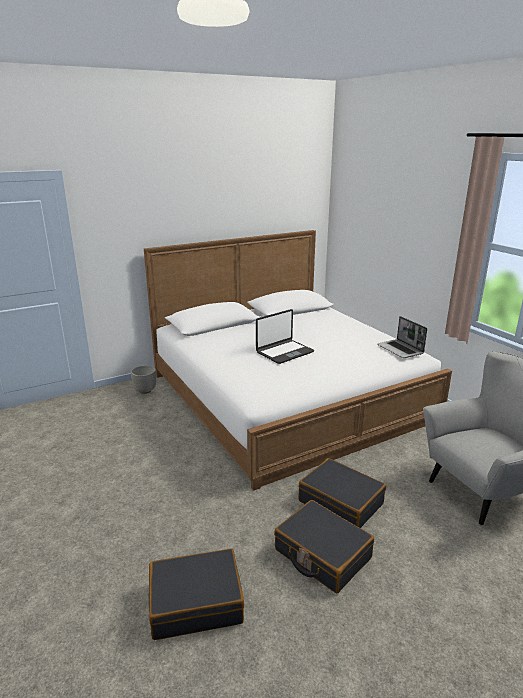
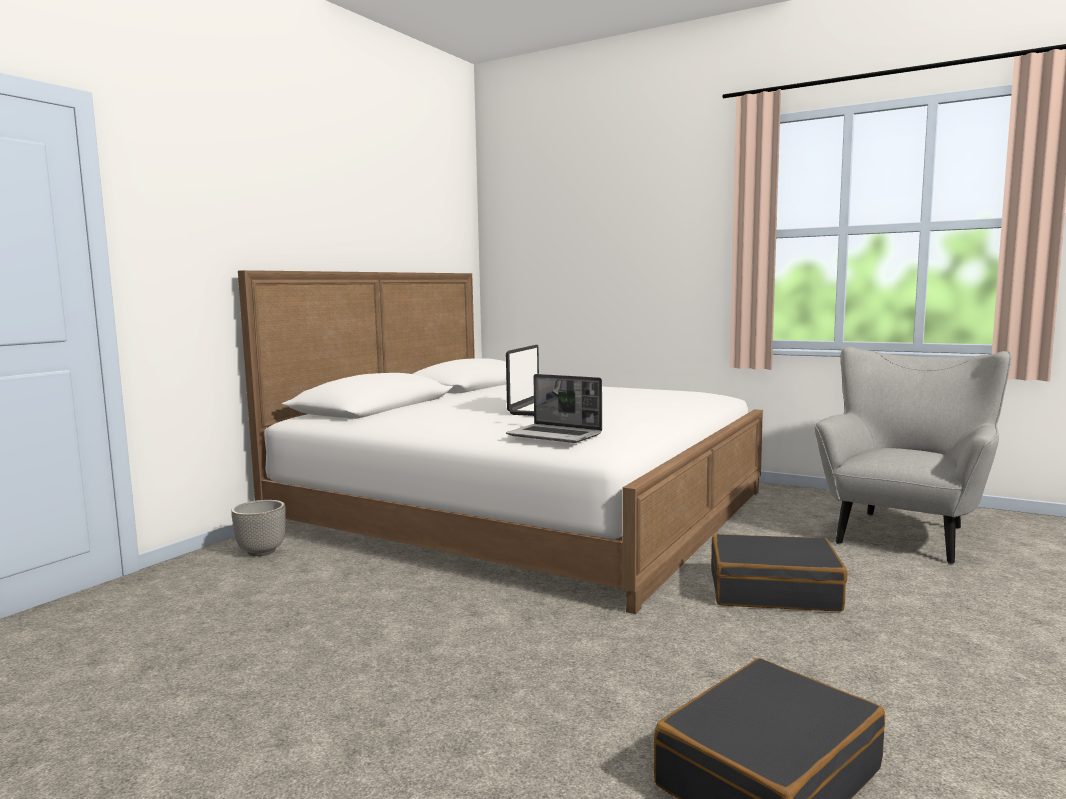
camera: 30 degrees left, 15 degrees down
black suitcase [274,500,374,593] -> none
laptop [377,316,427,358] -> laptop moved to [506,374,602,443]

